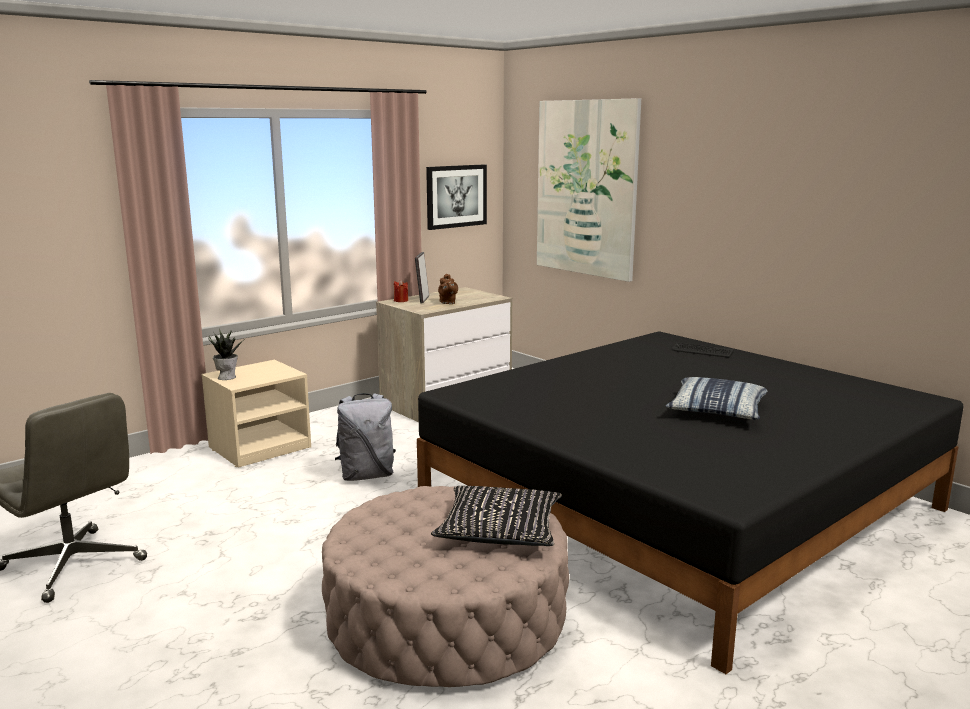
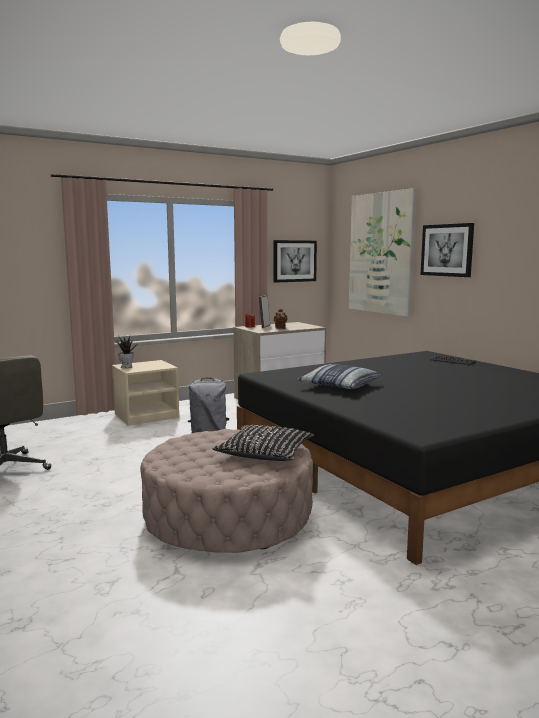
camera: 10 degrees right, 5 degrees down
pillow [666,377,767,420] -> pillow moved to [297,364,380,389]
none -> picture [421,223,474,277]

